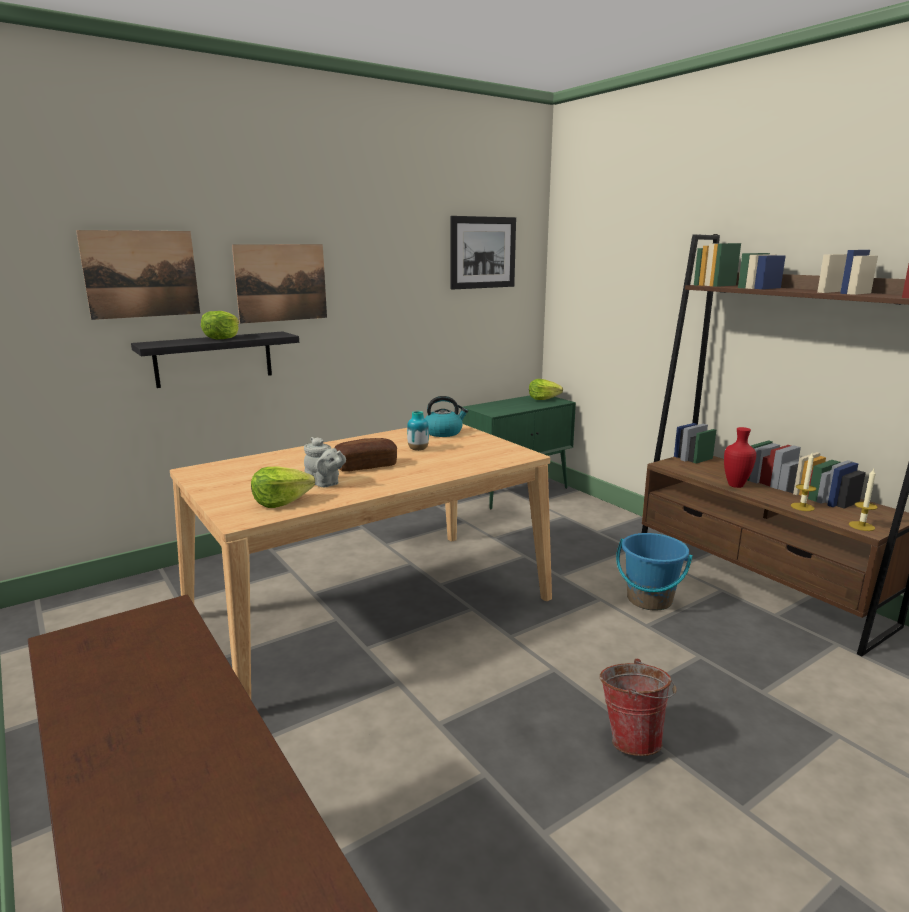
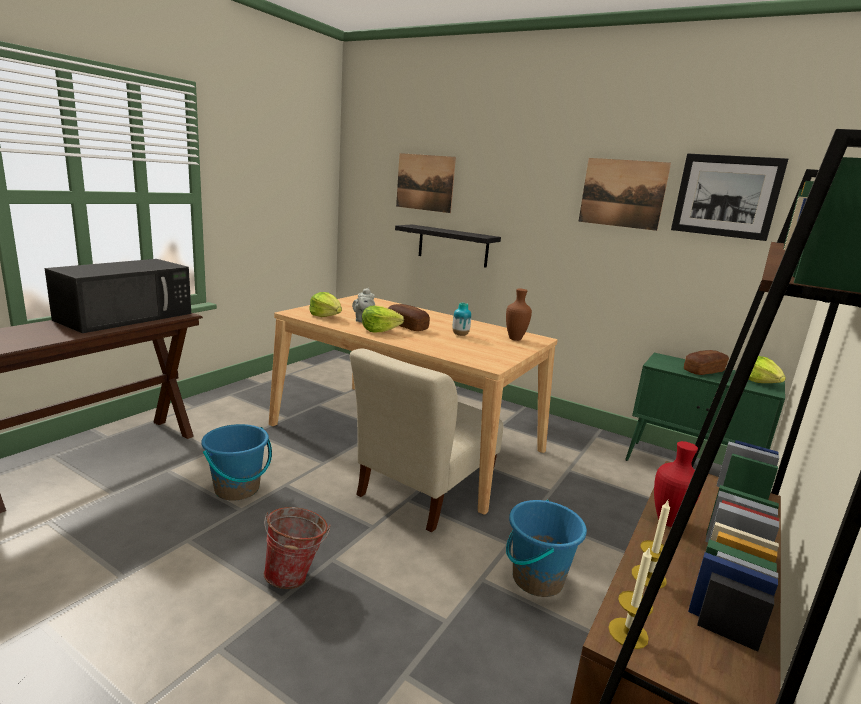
camera: 65 degrees right, 0 degrees up
lettuce [201,311,239,339] -> lettuce moved to [362,306,404,333]
picture [232,244,327,324] -> picture moved to [578,158,671,231]
kettle [425,396,468,437] -> brown vase [506,289,532,341]
none -> black microwave [45,259,191,333]
none -> blue bucket [201,424,272,501]
none -> beige chair [350,348,503,532]
none -> bread [684,350,729,375]

